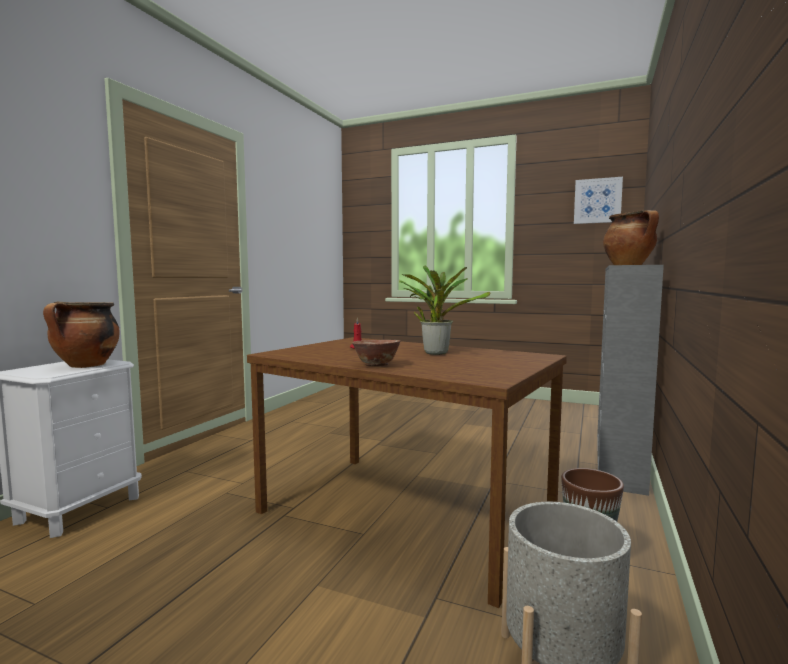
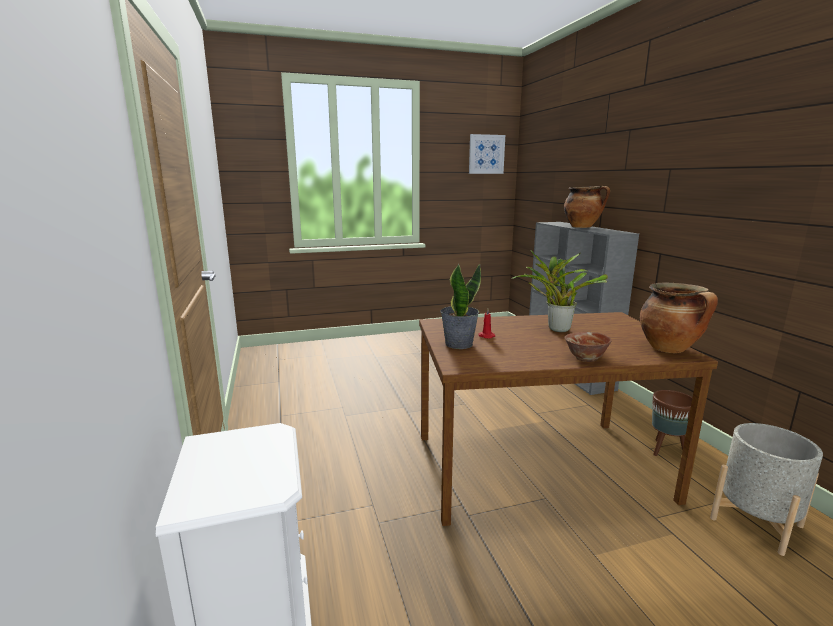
camera: 40 degrees left, 10 degrees up
cooking pot [43,301,119,368] -> cooking pot moved to [640,283,718,353]
none -> potted plant [440,264,481,349]

